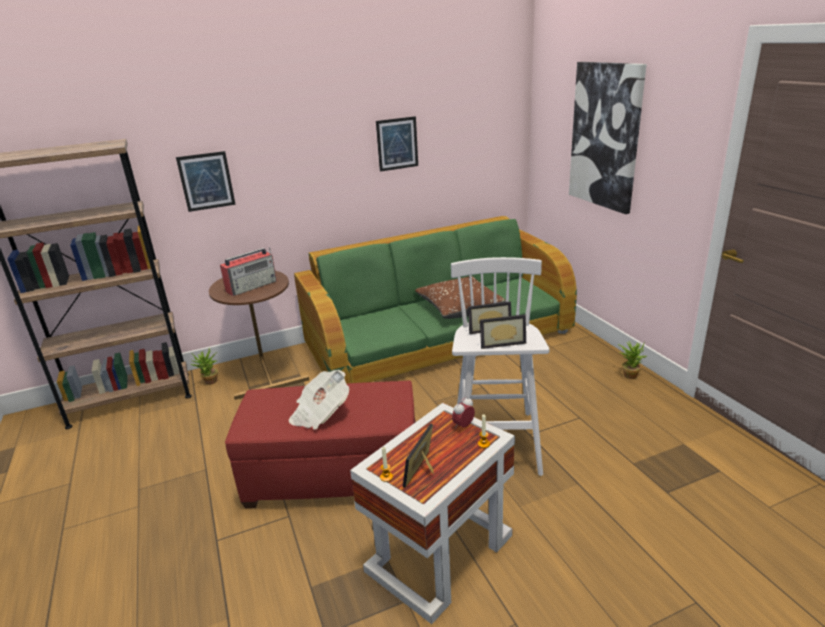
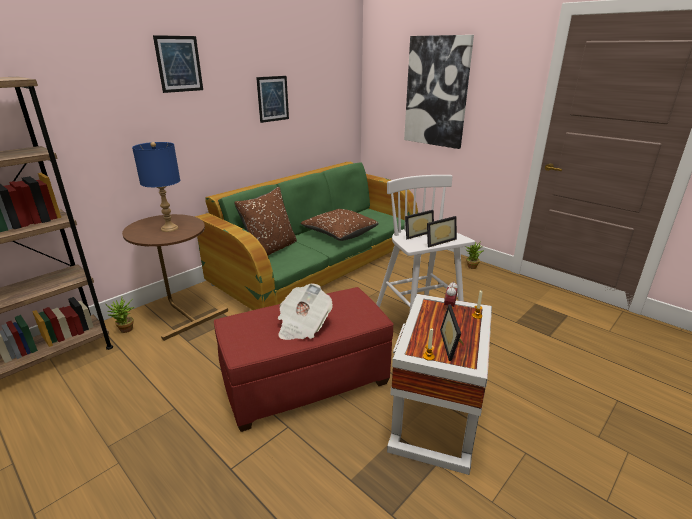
camera: 25 degrees left, 0 degrees up
picture [176,151,236,212] -> picture moved to [153,35,203,93]
radio [220,247,277,296] -> blue table lamp [132,142,180,232]
none -> brown pillow [234,187,297,256]

